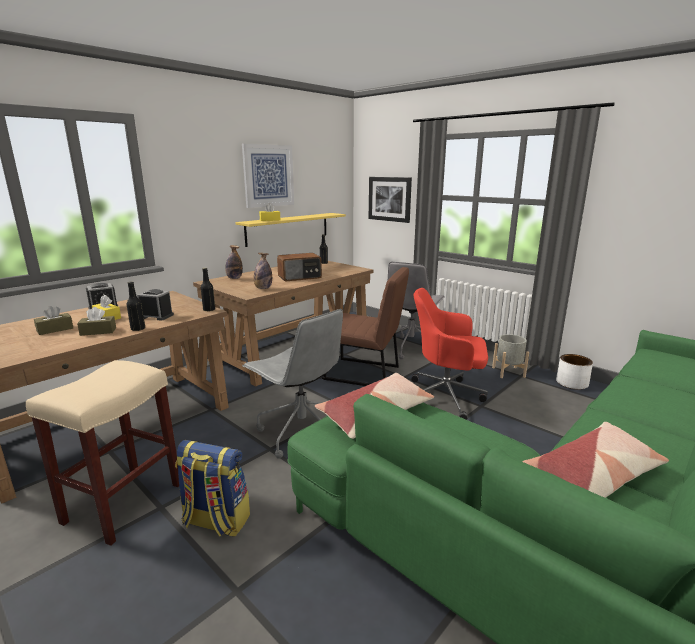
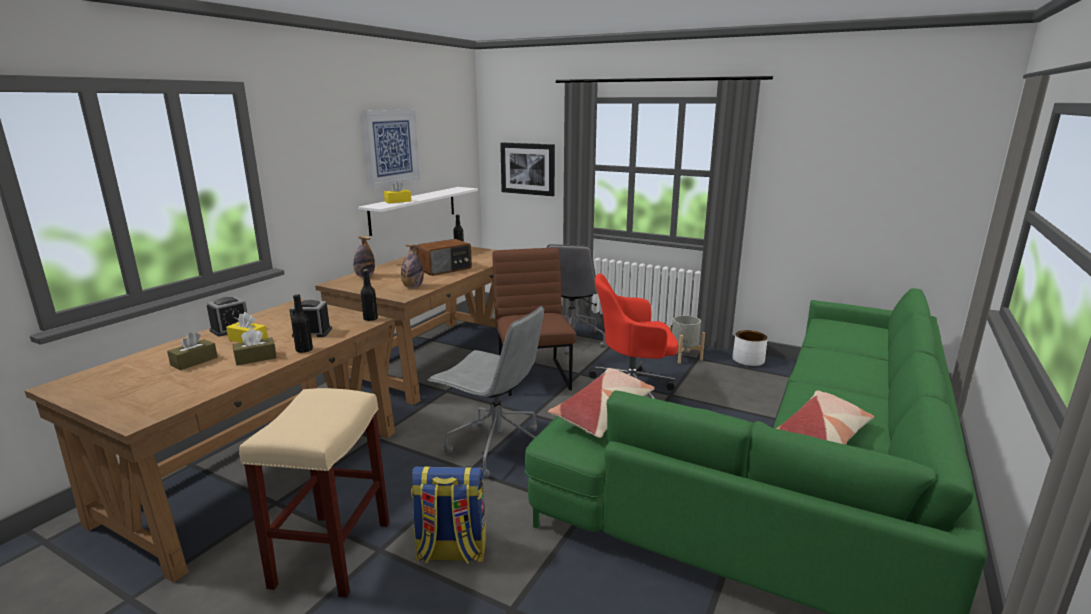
camera: 15 degrees left, 0 degrees up
yellow shelf [235,213,346,247] -> white shelf [358,187,478,236]
brown chair [324,267,409,386] -> brown chair turned 105 degrees counterclockwise [492,247,576,396]

